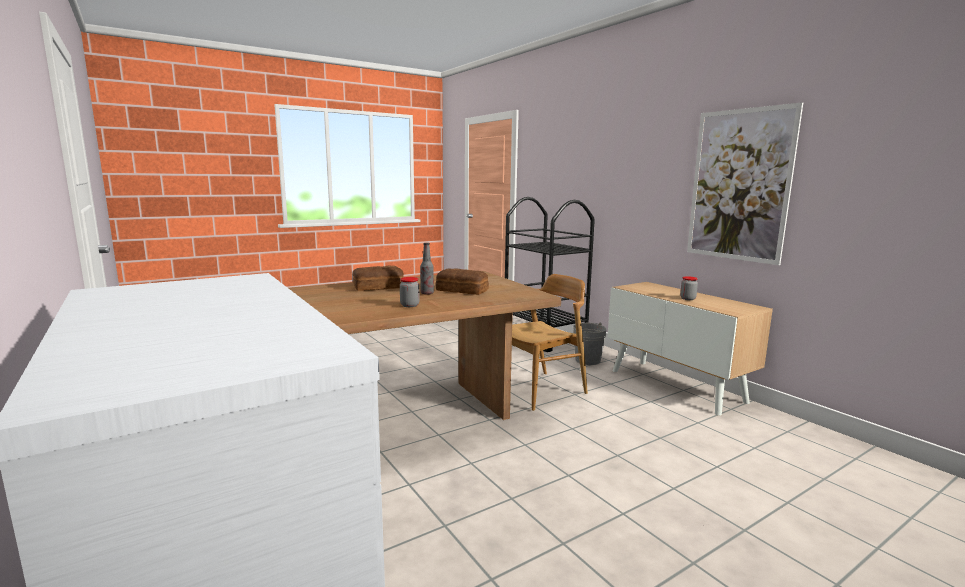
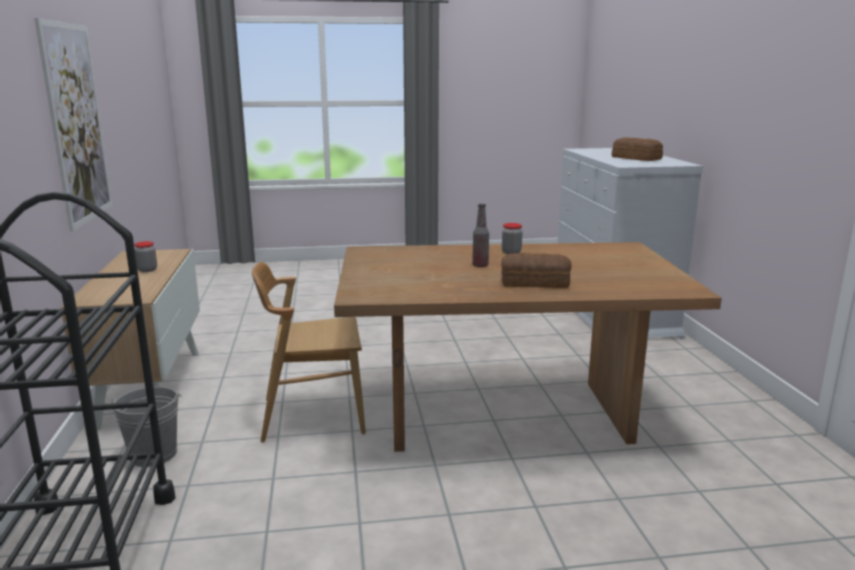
camera: 155 degrees left, 5 degrees up
bread [436,269,489,295] -> bread moved to [612,138,663,161]

